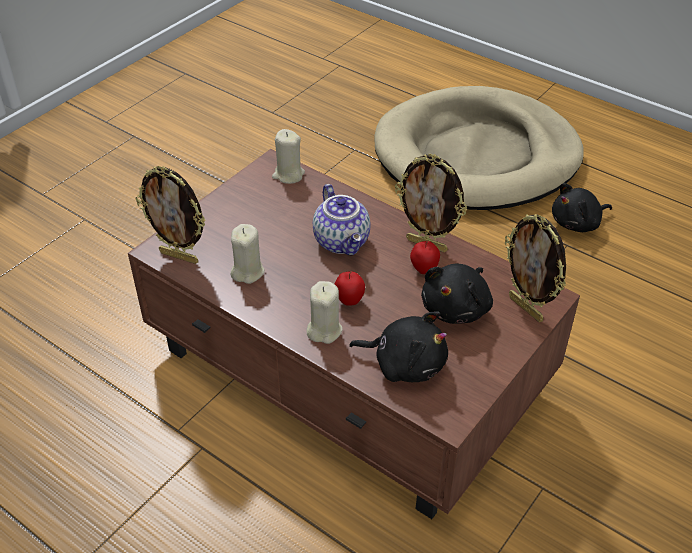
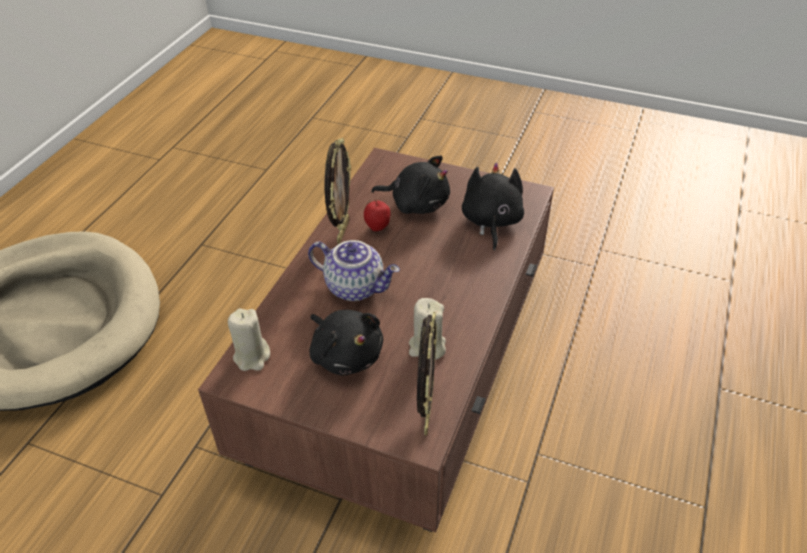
camera: 105 degrees left, 0 degrees up
beige candle [306,281,343,344] -> none
teapot [313,184,371,255] -> teapot turned 60 degrees clockwise [308,240,400,301]
apple [335,272,365,306] -> none
picture frame [505,214,566,322] -> none
black plush toy [552,183,612,232] -> black plush toy moved to [309,310,383,376]

